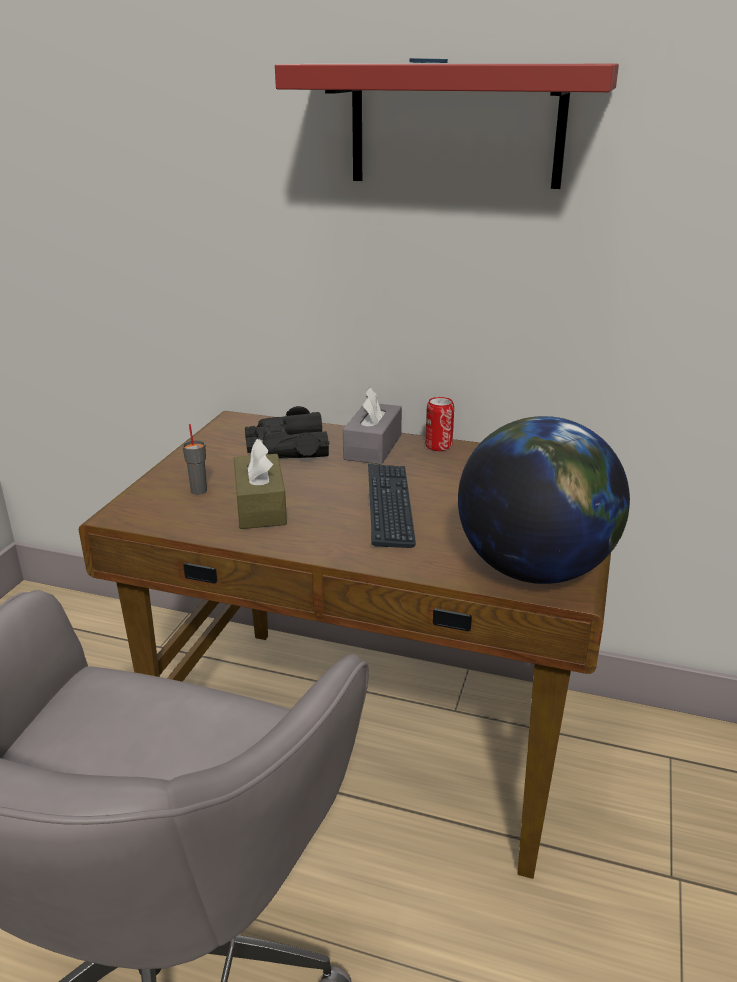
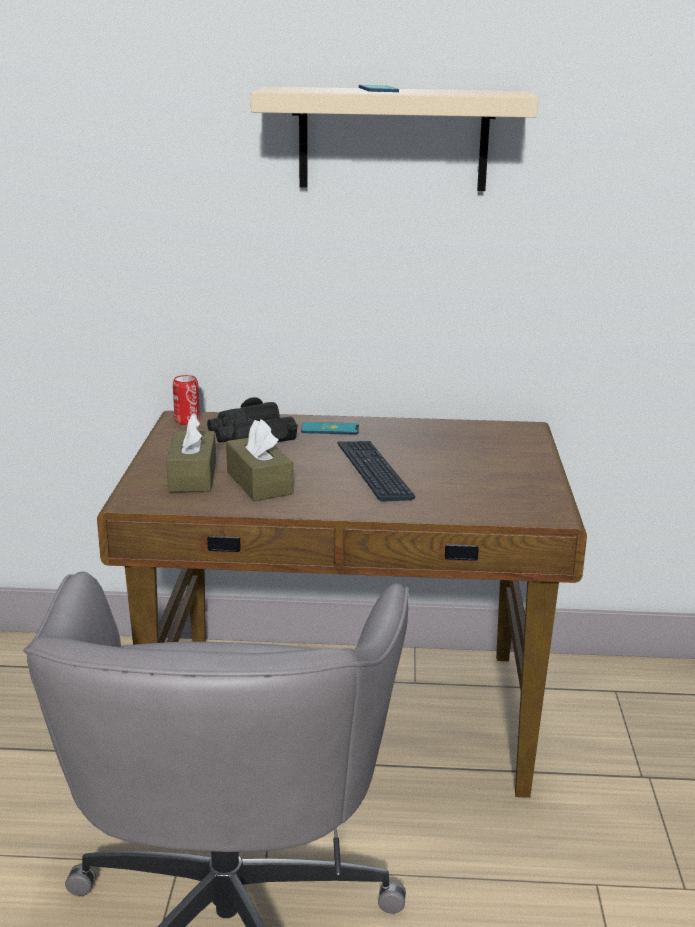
camera: 15 degrees left, 5 degrees down
grey cup [183,424,207,495] -> brown tissue box [166,413,216,492]
red shelf [275,64,619,189] -> beige shelf [251,87,539,191]
grey tissue box [343,387,402,465] -> phone [301,422,359,435]
can [426,397,454,451] -> can moved to [173,375,200,425]
globe [458,416,630,584] -> none

